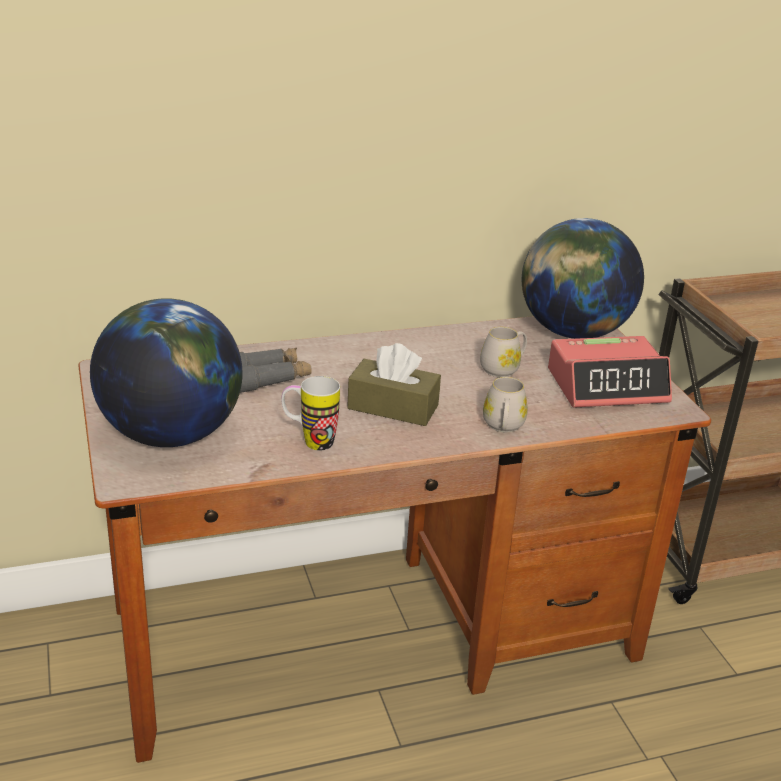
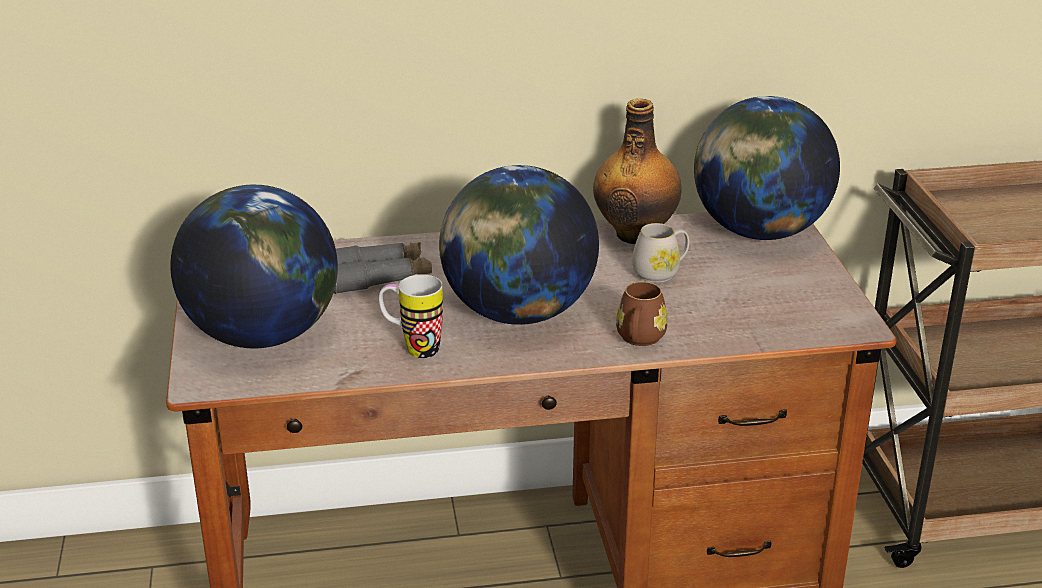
camera: 10 degrees right, 0 degrees up
brown tissue box [347,343,441,426] -> globe [439,165,599,325]
white mug [483,377,528,432] -> brown mug [616,282,668,346]
alarm clock [548,336,672,408] -> none
none -> bottle [593,99,681,244]

